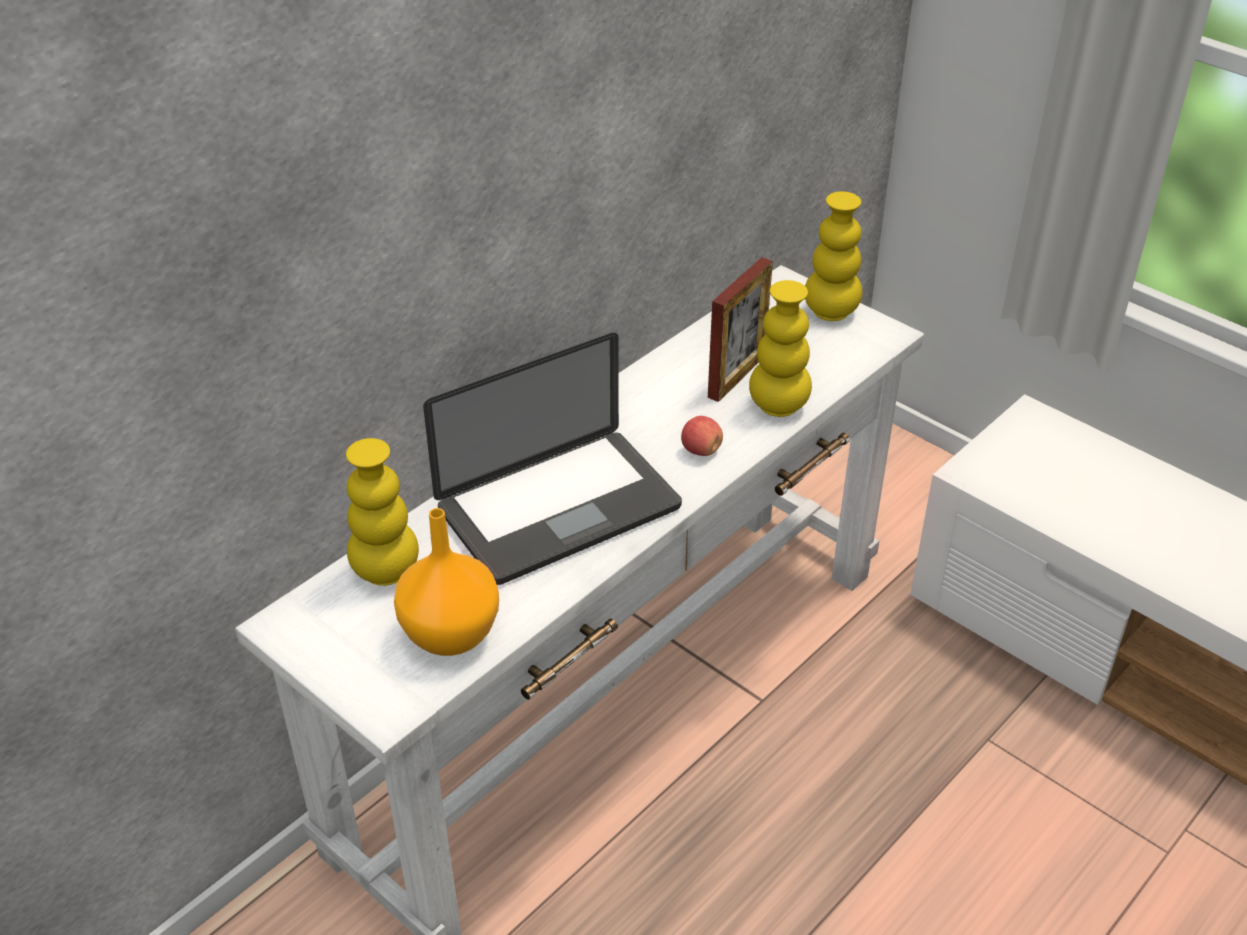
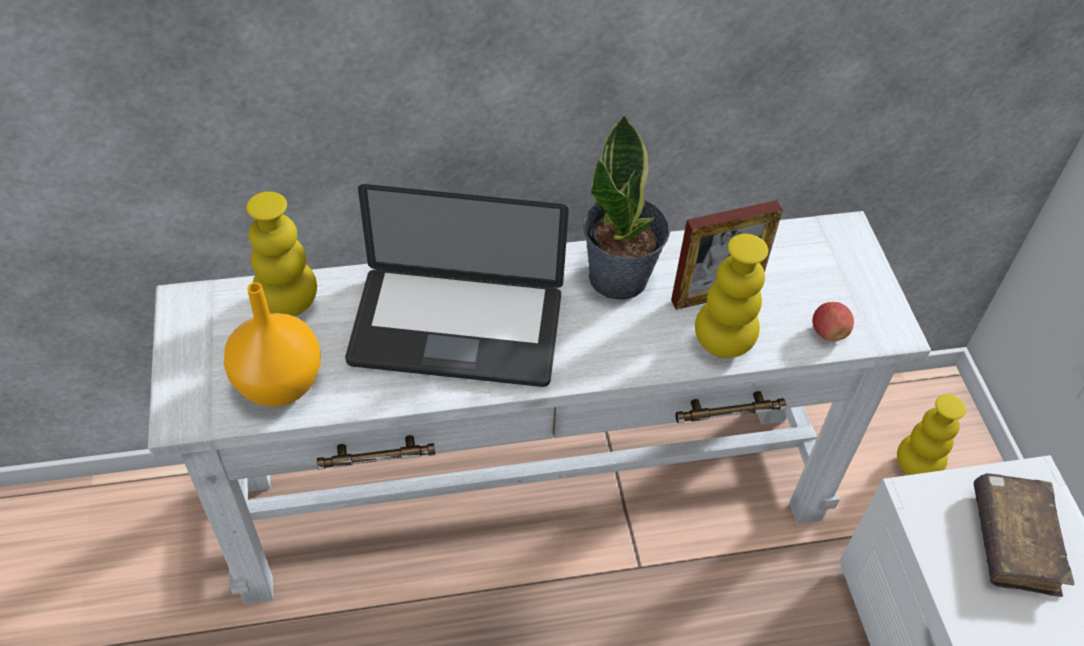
camera: 35 degrees right, 10 degrees up
apple [681,416,723,456] -> apple moved to [812,302,854,342]
yellow vase [805,191,862,321] -> yellow vase moved to [897,394,966,475]
none -> potted plant [583,114,670,300]
none -> brown book [974,473,1075,597]

